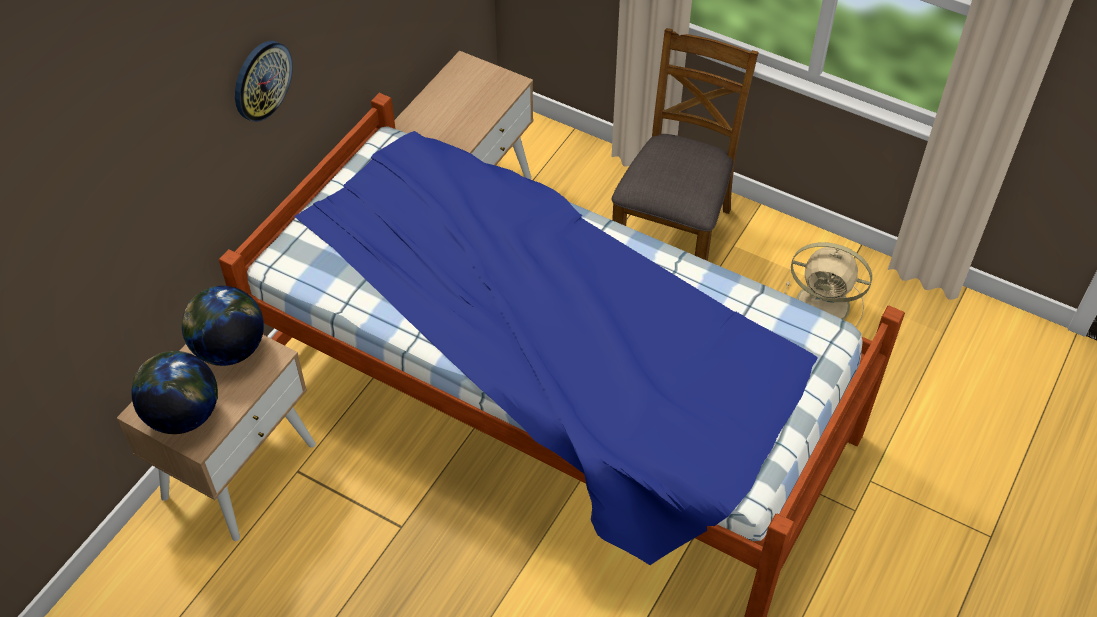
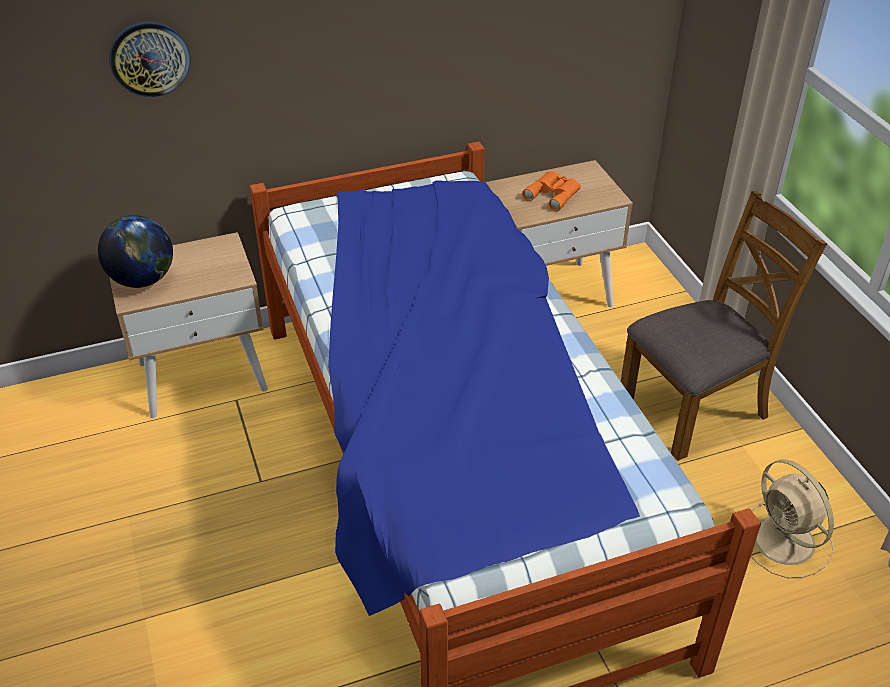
camera: 40 degrees right, 10 degrees down
globe [182,286,264,366] -> none
wall clock [235,41,293,122] -> wall clock moved to [109,21,190,97]
none -> orange binoculars [522,171,581,211]

